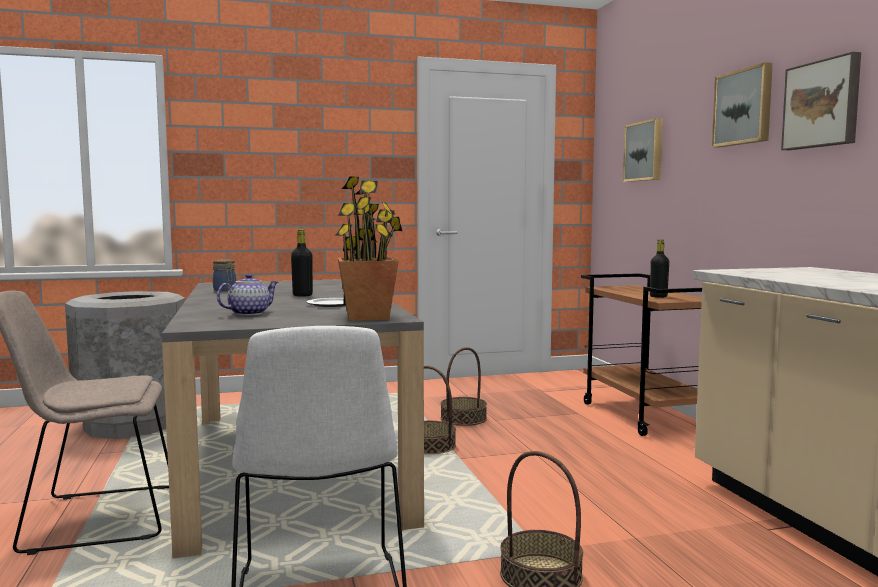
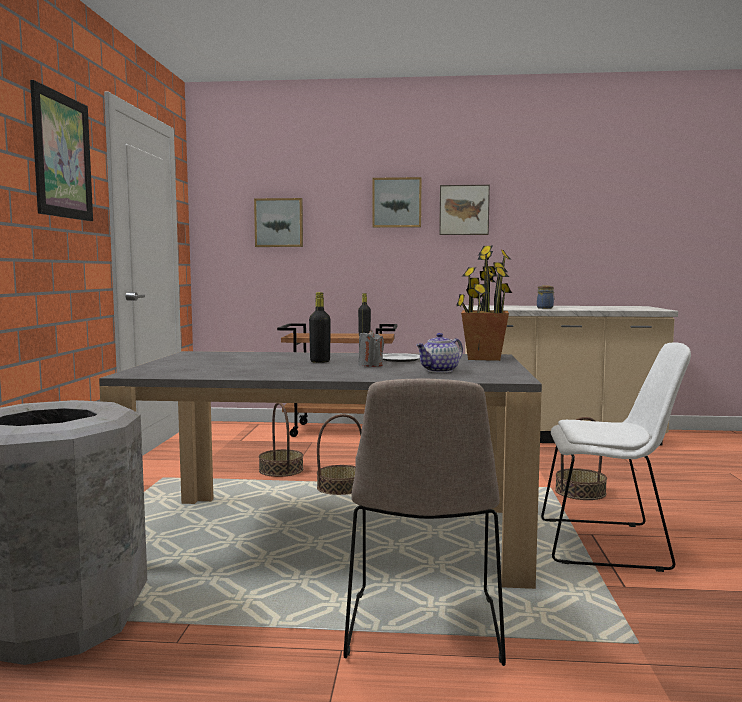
camera: 70 degrees left, 0 degrees up
jar [213,259,236,292] -> jar moved to [537,286,554,309]
teapot [217,274,278,315] -> teapot turned 105 degrees counterclockwise [416,333,463,373]
none -> picture [30,80,93,221]
none -> grey candle [358,330,384,367]

